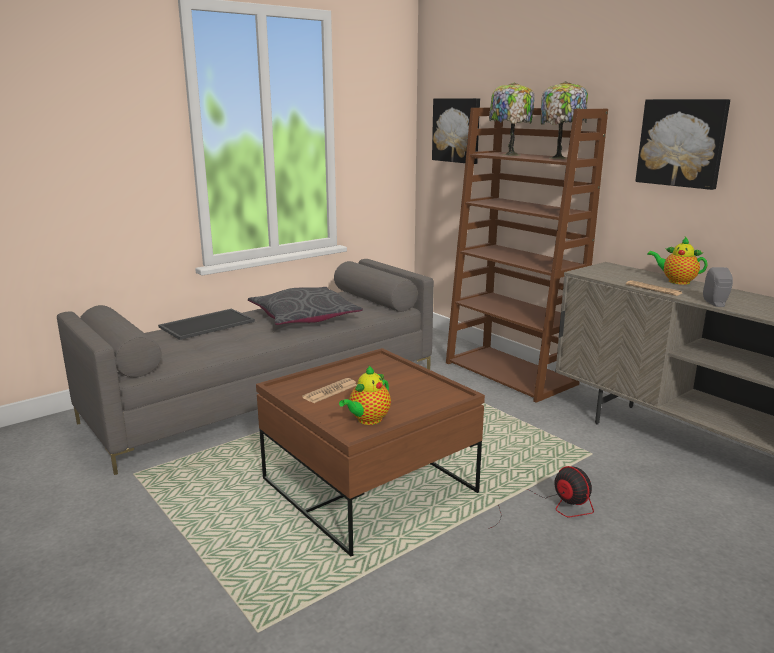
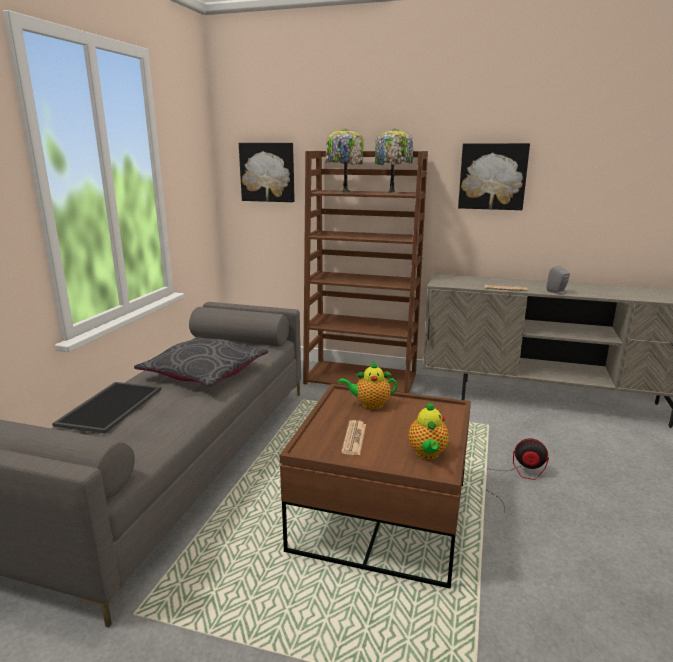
camera: 35 degrees left, 0 degrees up
teapot [647,237,708,285] -> teapot moved to [338,361,398,409]

